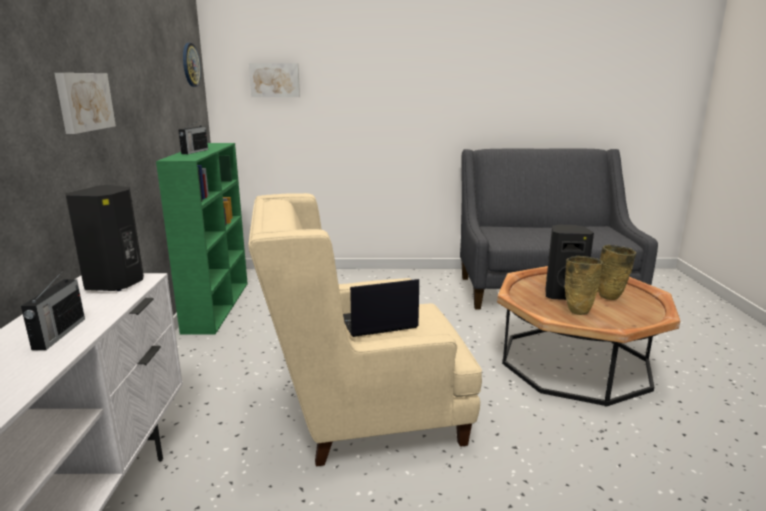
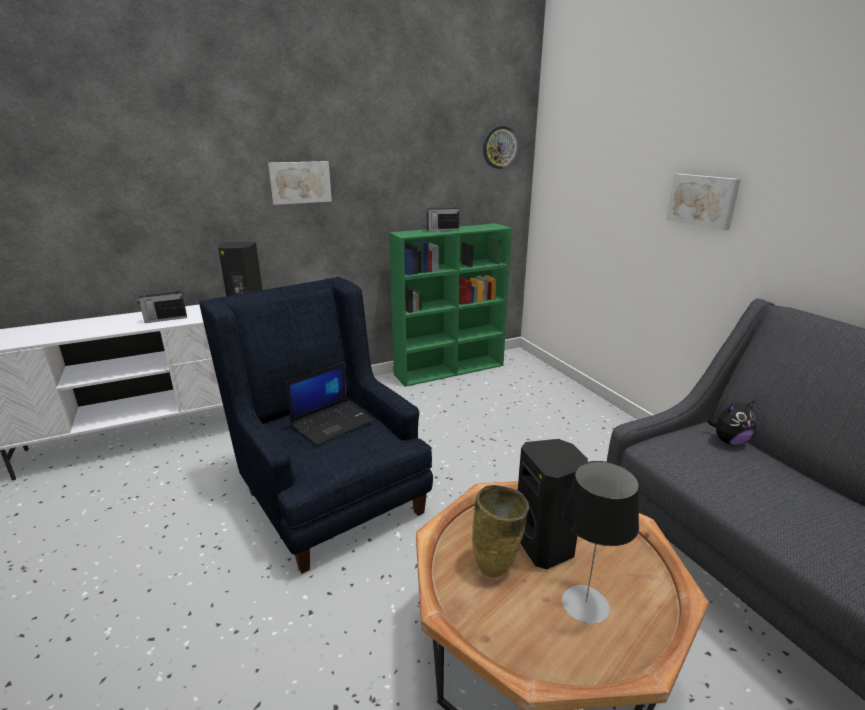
camera: 65 degrees right, 5 degrees up
picture [249,63,300,97] -> picture moved to [666,174,741,230]
beige armchair [249,193,482,466] -> blue armchair [199,277,433,574]
laptop [343,279,419,337] -> laptop turned 90 degrees clockwise [286,362,374,445]
beige vase [598,245,636,300] -> table lamp [562,461,639,624]
none -> plush toy [707,400,756,445]

